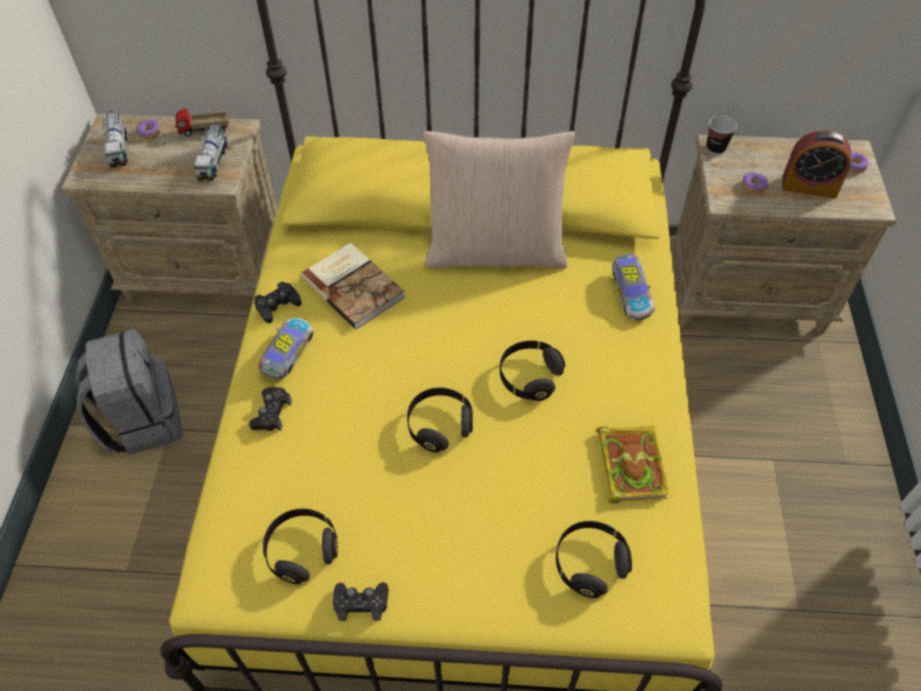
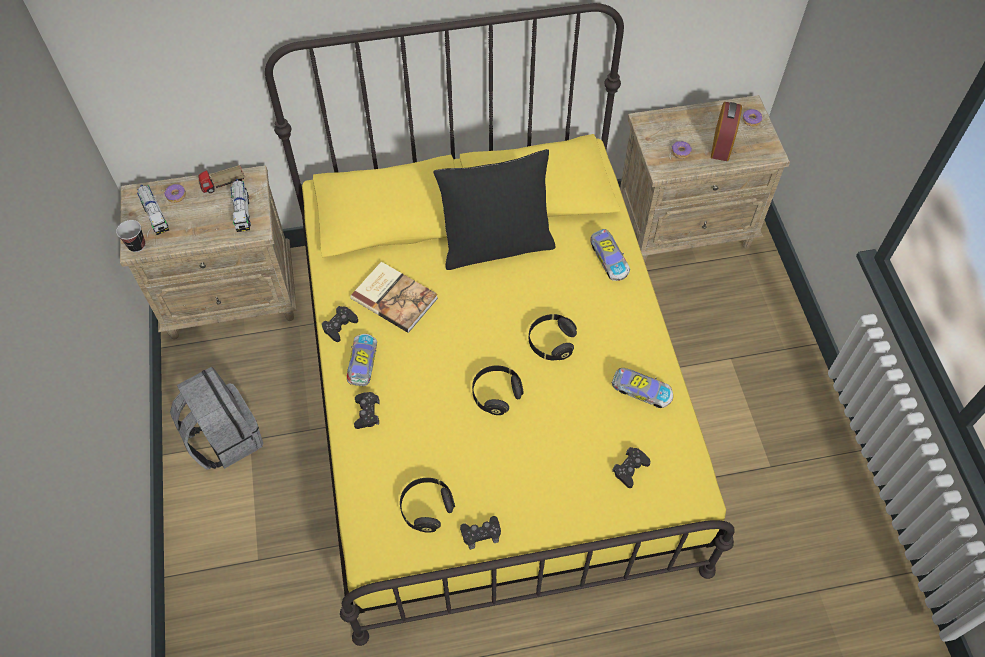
camera: 15 degrees left, 5 degrees up
beige pillow [423,131,575,269] -> black pillow [433,149,556,270]
black headphones [556,521,632,598] -> black game controller [612,447,651,488]
book [596,426,669,504] -> toy car [612,368,673,408]
cup [706,115,737,155] -> cup moved to [116,220,145,252]
alarm clock [782,130,851,198] -> alarm clock turned 75 degrees counterclockwise [711,102,742,161]

